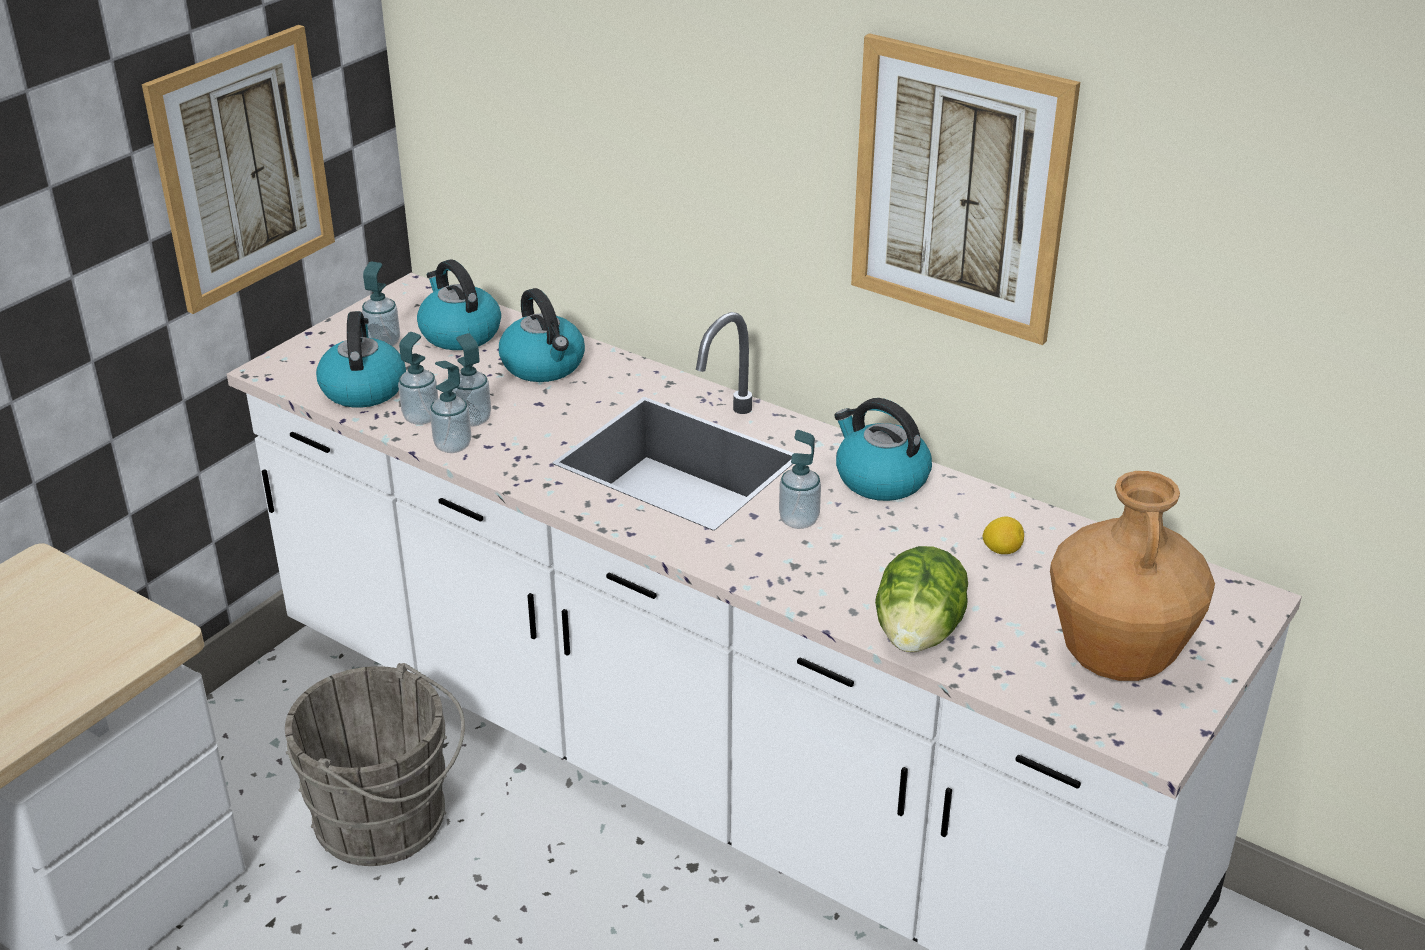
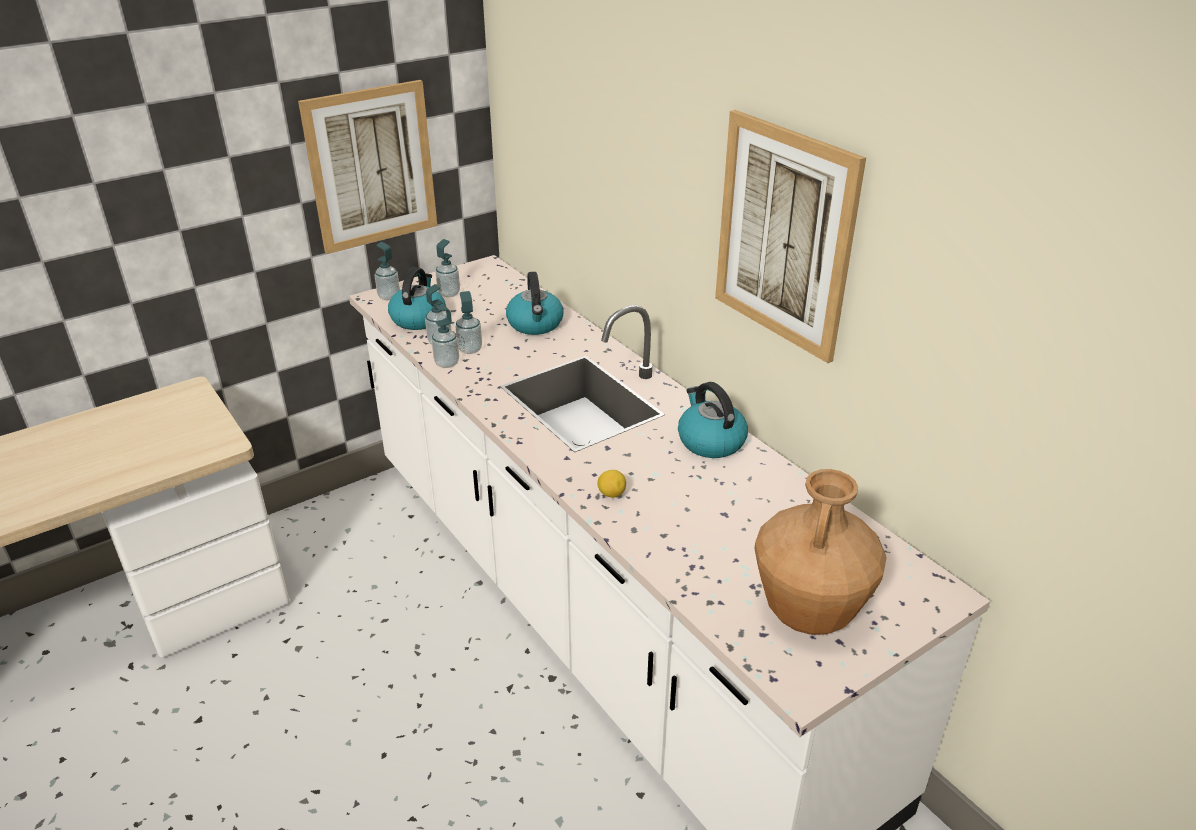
camera: 20 degrees right, 0 degrees up
grey bucket [285,663,465,866] -> none
kettle [417,259,501,350] -> none
soap dispenser [779,430,821,529] -> soap dispenser moved to [375,242,400,300]
lettuce [875,546,968,652] -> none
lemon [982,517,1024,554] -> lemon moved to [597,470,626,498]

